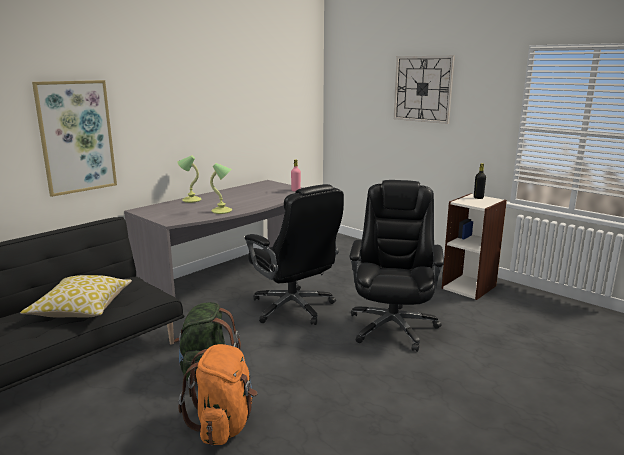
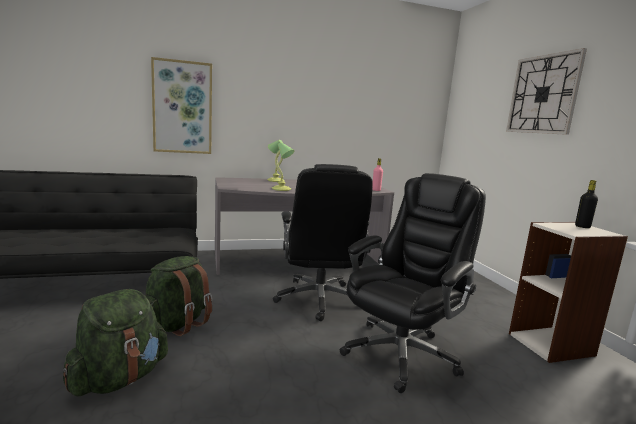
camera: 30 degrees right, 5 degrees down
pillow [20,275,132,318] -> none
orange backpack [178,344,257,445] -> green backpack [63,289,168,396]

